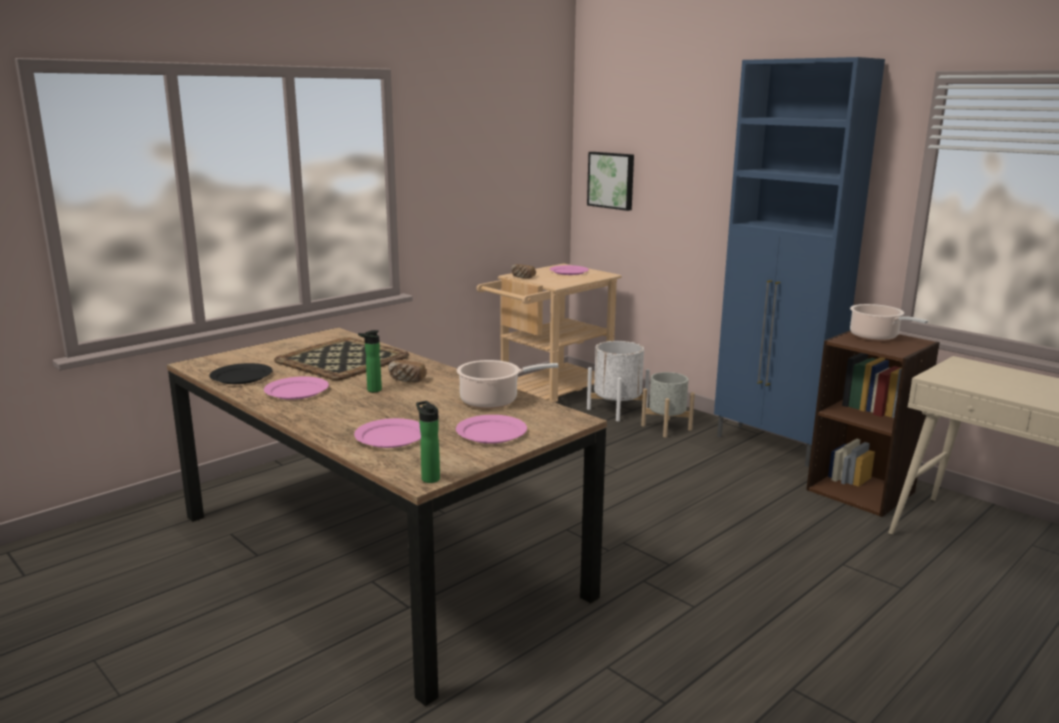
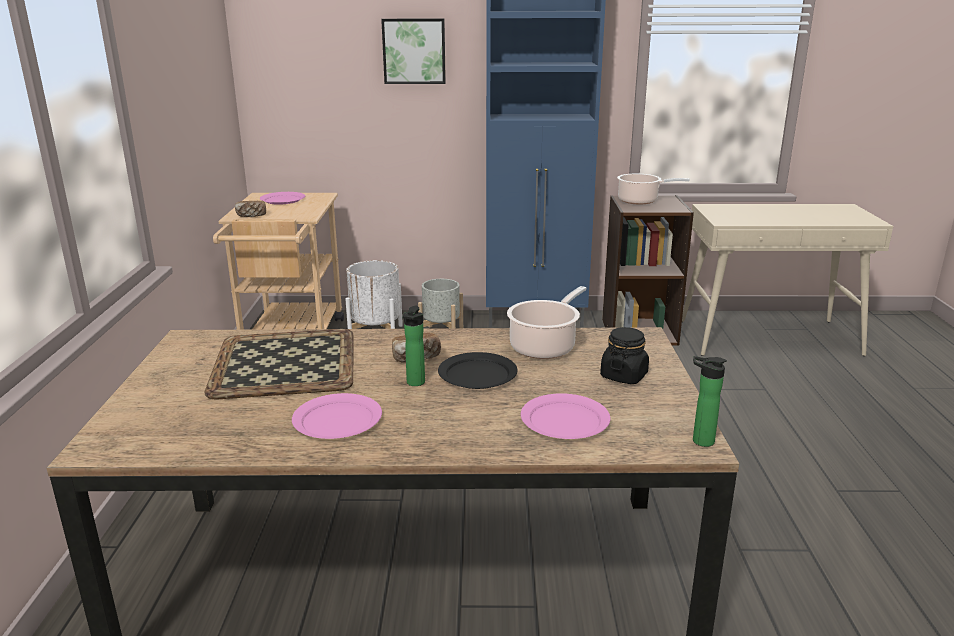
camera: 45 degrees left, 5 degrees up
black plate [209,363,273,384] -> black plate moved to [438,352,518,389]
pink plate [456,415,527,444] -> black jar [600,327,649,384]
picture [587,152,634,211] -> picture moved to [381,18,446,84]

